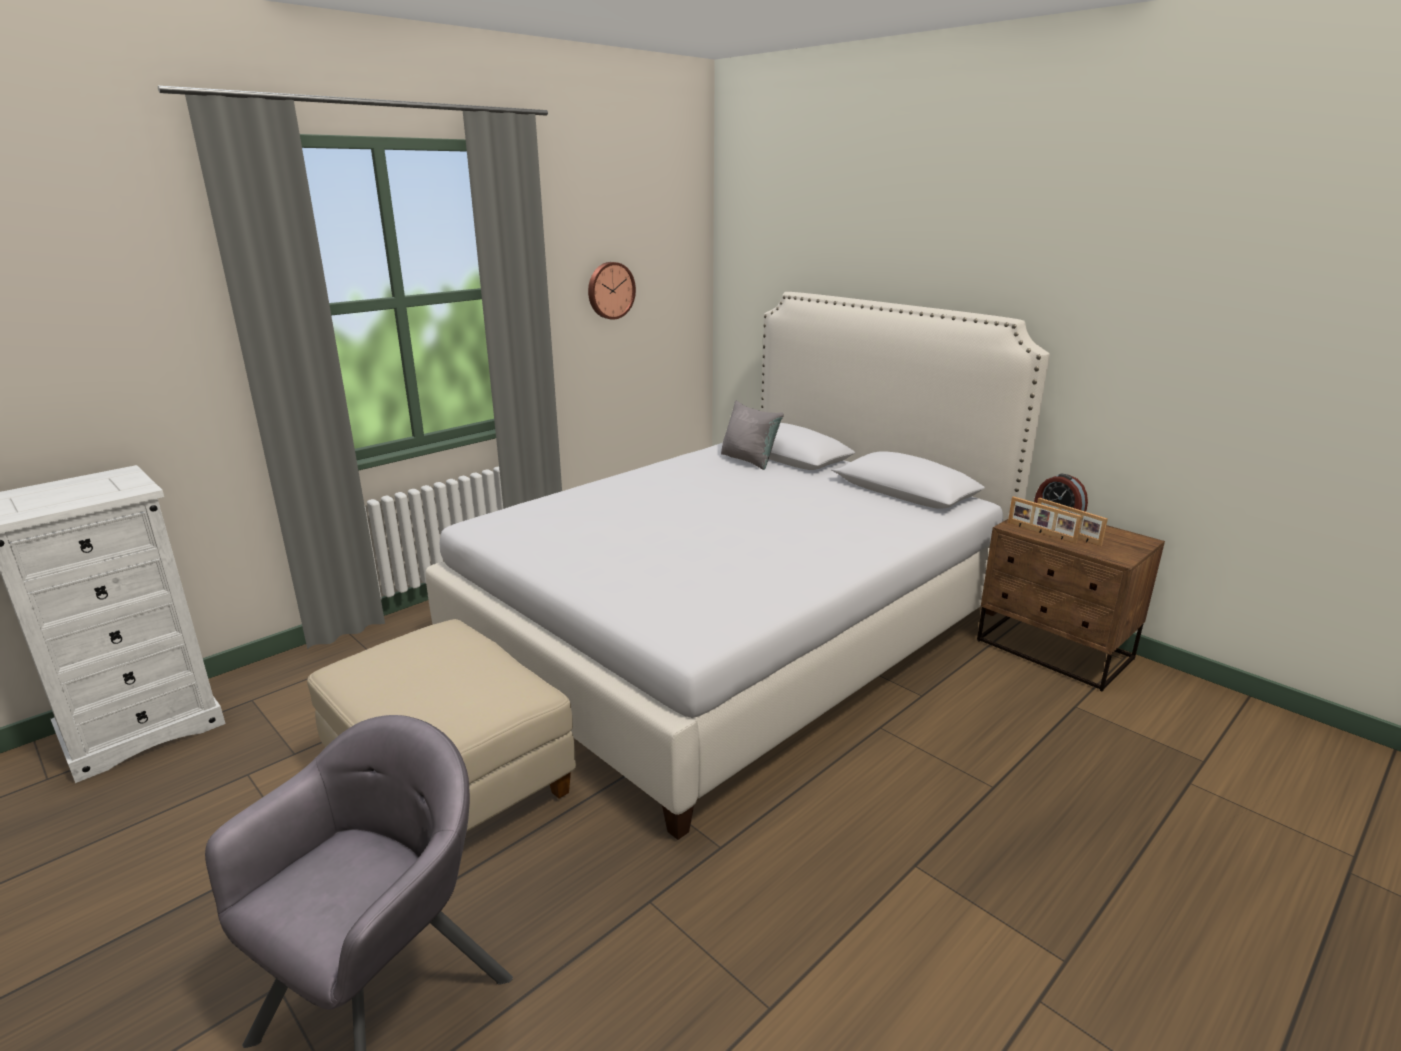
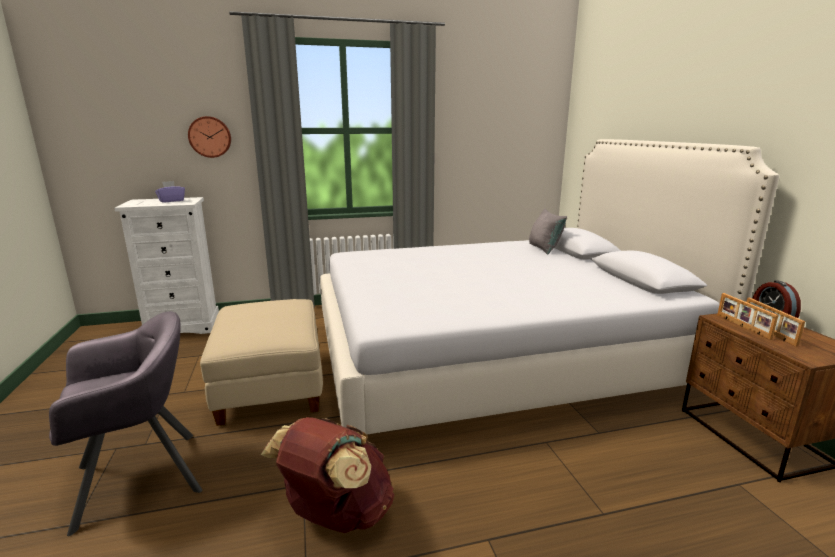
camera: 30 degrees right, 5 degrees down
wall clock [588,262,636,320] -> wall clock moved to [188,116,231,158]
none -> purple tissue box [155,181,185,202]
none -> brown backpack [261,417,395,533]

